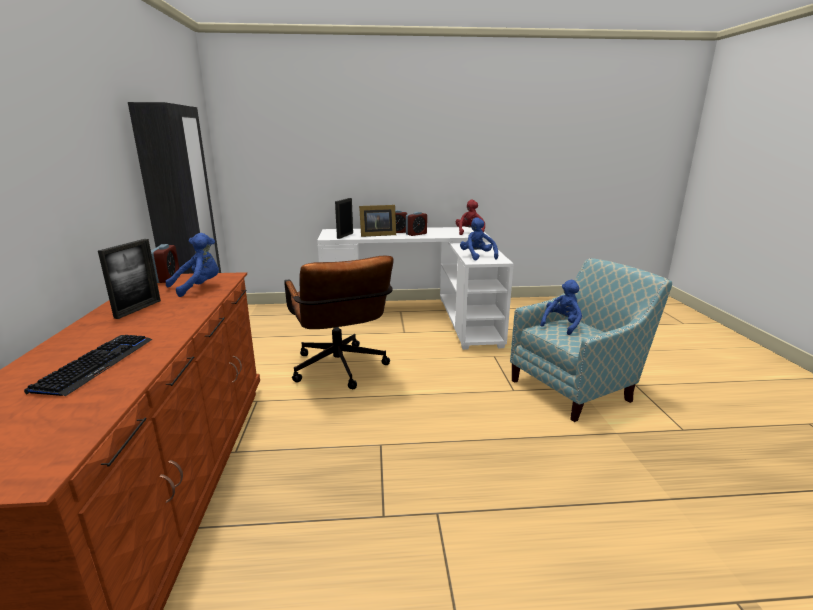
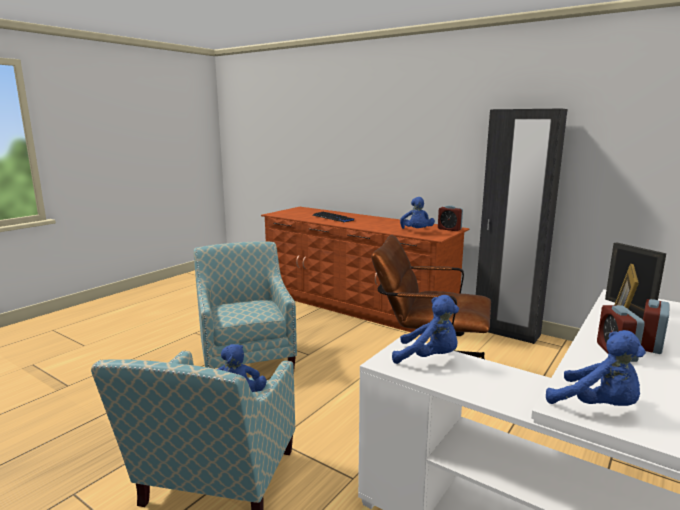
camera: 130 degrees right, 5 degrees down
picture frame [98,239,161,319] -> none
red plush toy [456,200,485,235] -> blue plush toy [546,330,646,406]
none -> armchair [194,242,297,369]

